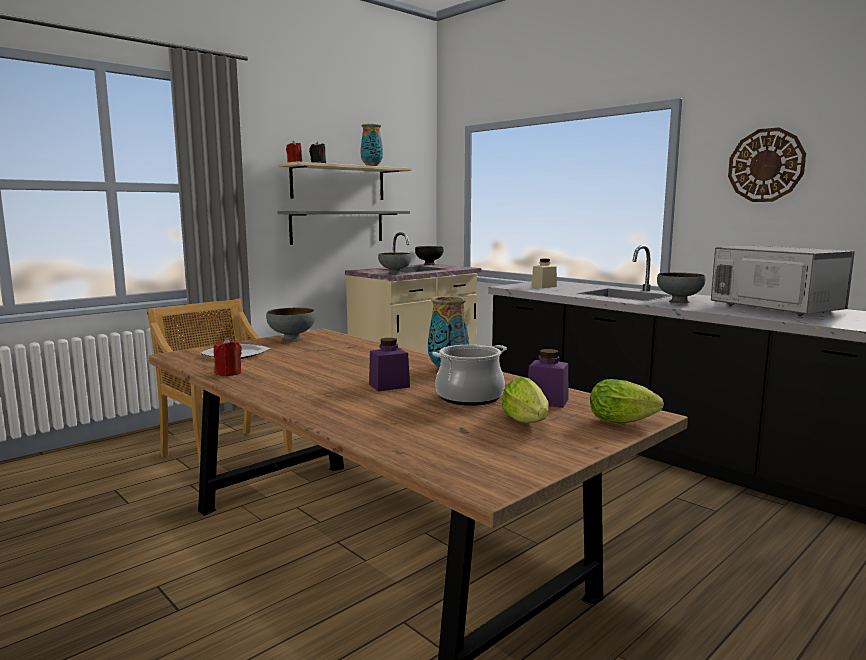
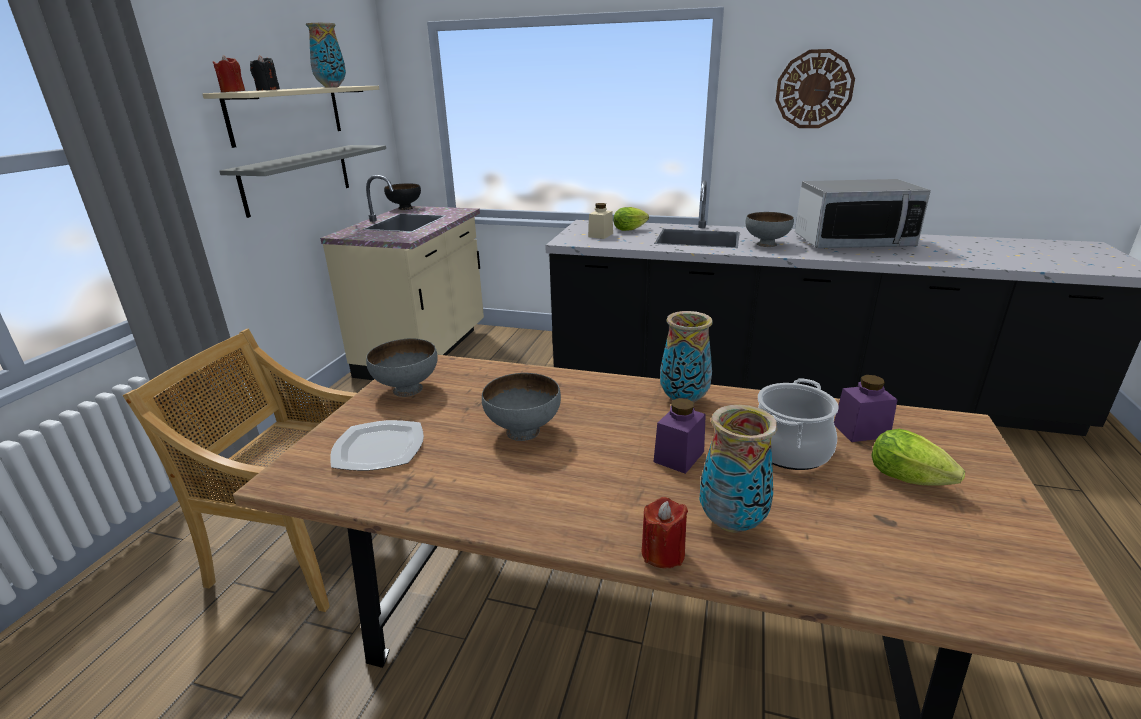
camera: 30 degrees left, 15 degrees up
red candle [214,338,242,376] -> red candle moved to [642,497,688,569]
grey bowl [378,252,412,275] -> grey bowl moved to [482,373,561,441]
lettuce [590,379,664,423] -> lettuce moved to [613,207,649,231]
microwave [711,246,855,316] -> microwave turned 150 degrees clockwise [795,179,931,248]
none -> vase [700,405,778,533]

